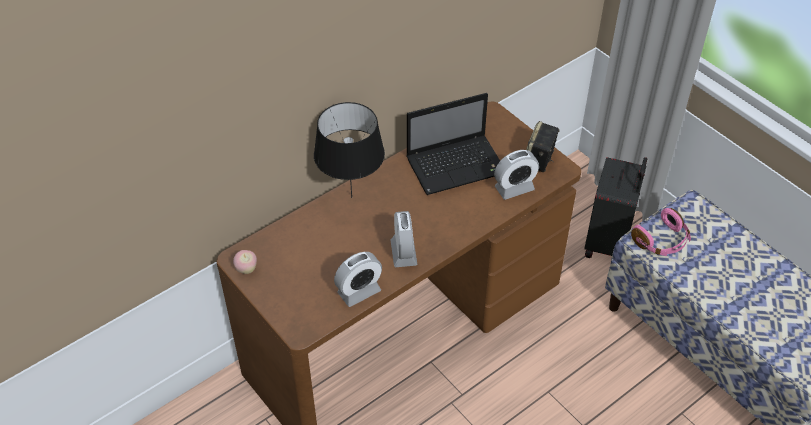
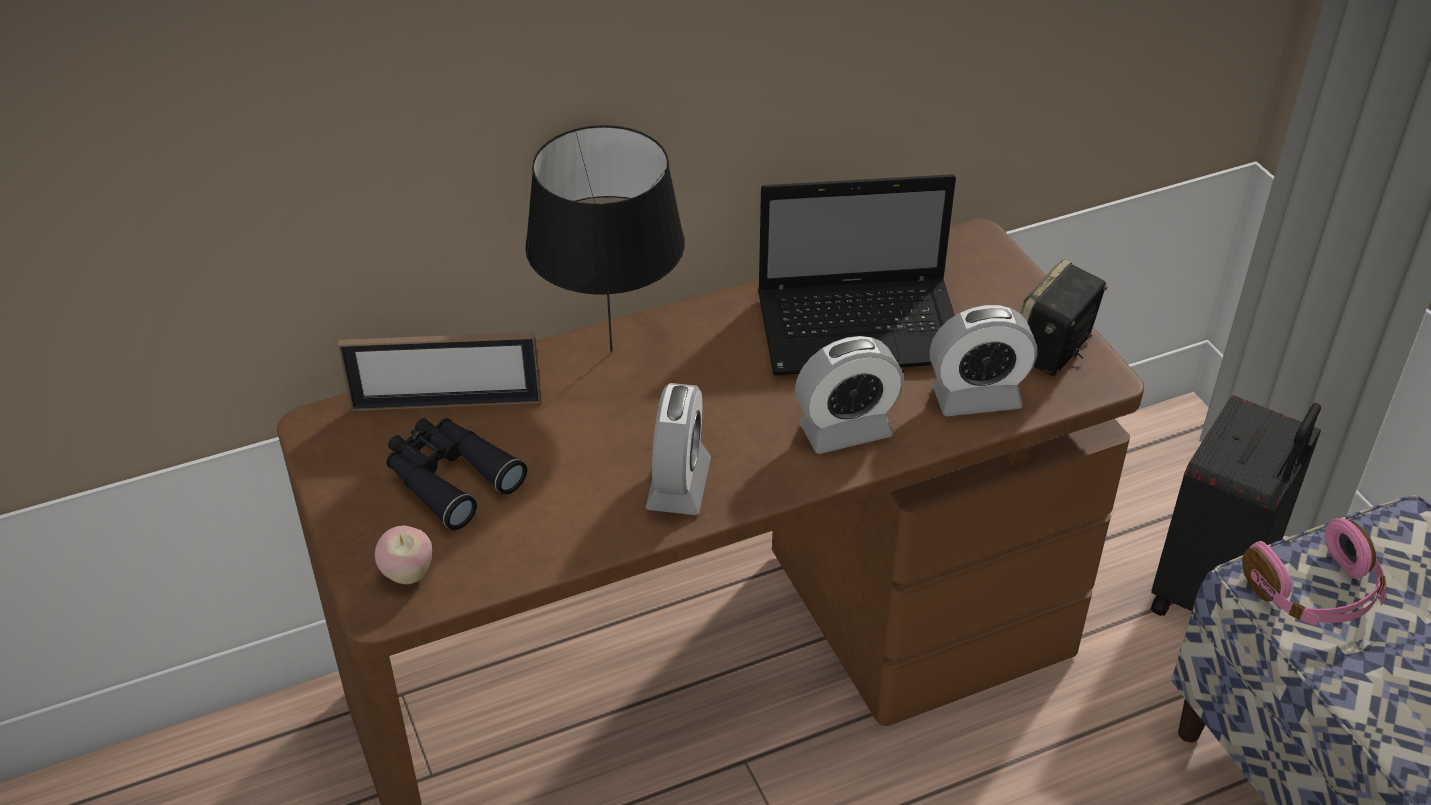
camera: 15 degrees right, 5 degrees down
apple [233,250,257,274] -> apple moved to [375,525,432,584]
alarm clock [334,252,382,307] -> alarm clock moved to [795,336,903,454]
none -> picture frame [338,332,542,411]
none -> black binoculars [386,418,527,530]

